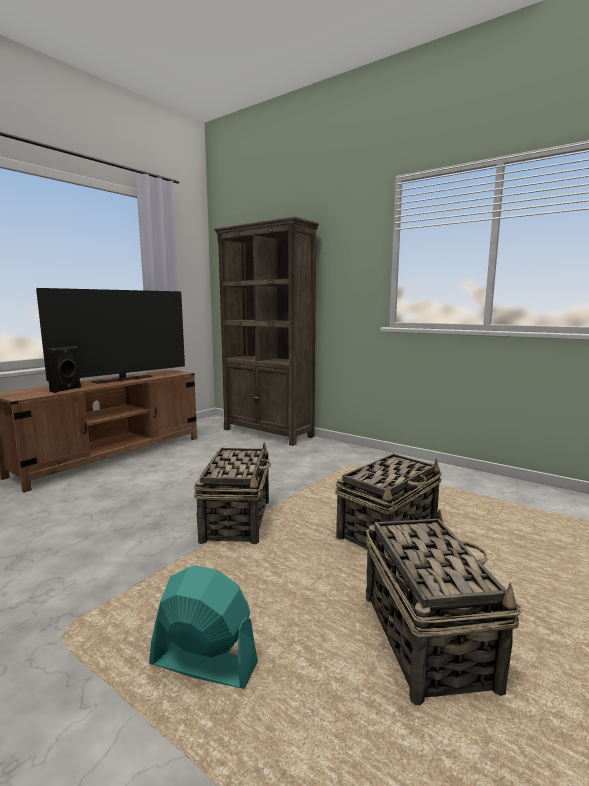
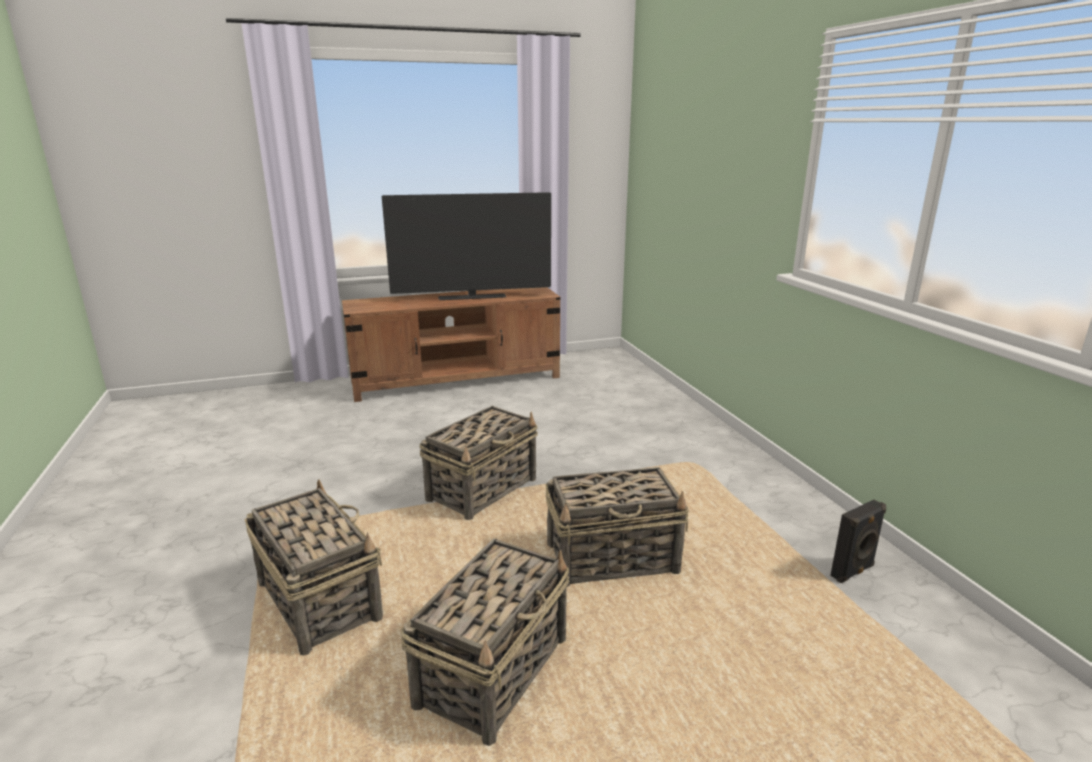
camera: 35 degrees right, 10 degrees up
black speaker [45,346,81,393] -> black speaker moved to [830,500,886,583]
turquoise fan [149,566,258,689] -> basket [245,479,383,656]
brown bookcase [214,216,319,446] -> none

